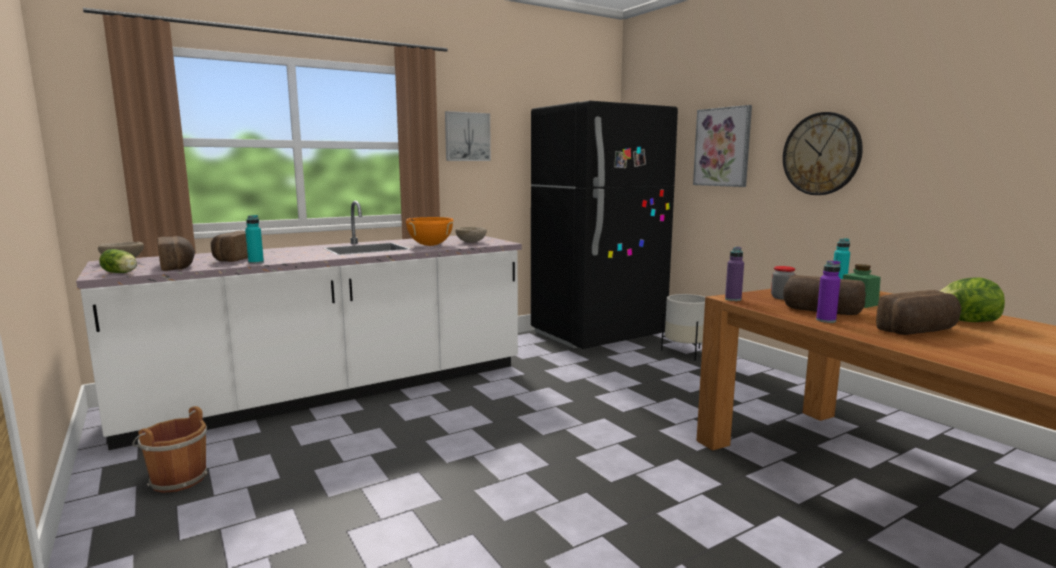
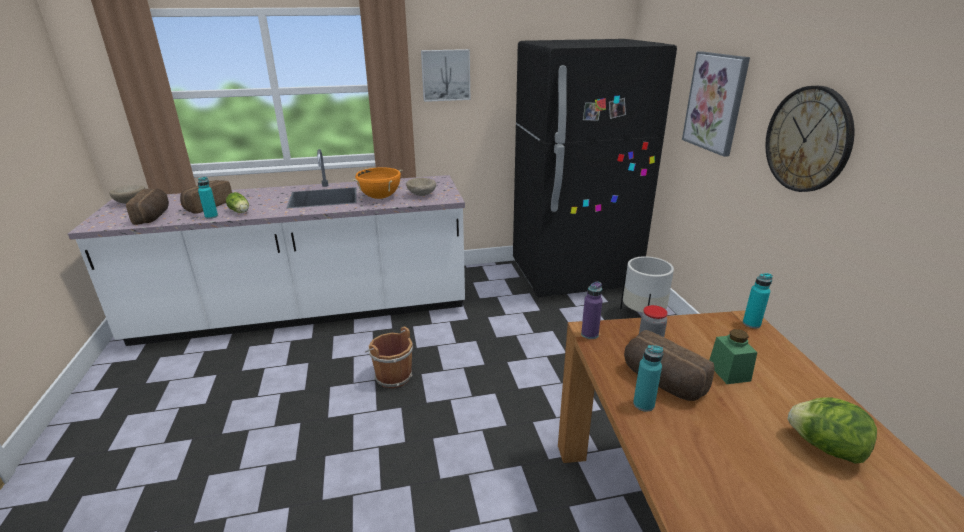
camera: 20 degrees right, 15 degrees up
lettuce [99,249,137,273] -> lettuce moved to [226,192,249,213]
brown bucket [132,406,208,493] -> brown bucket moved to [365,327,413,388]
purple bottle [816,261,841,323] -> turquoise bottle [633,345,663,412]
bread [876,290,961,335] -> none

